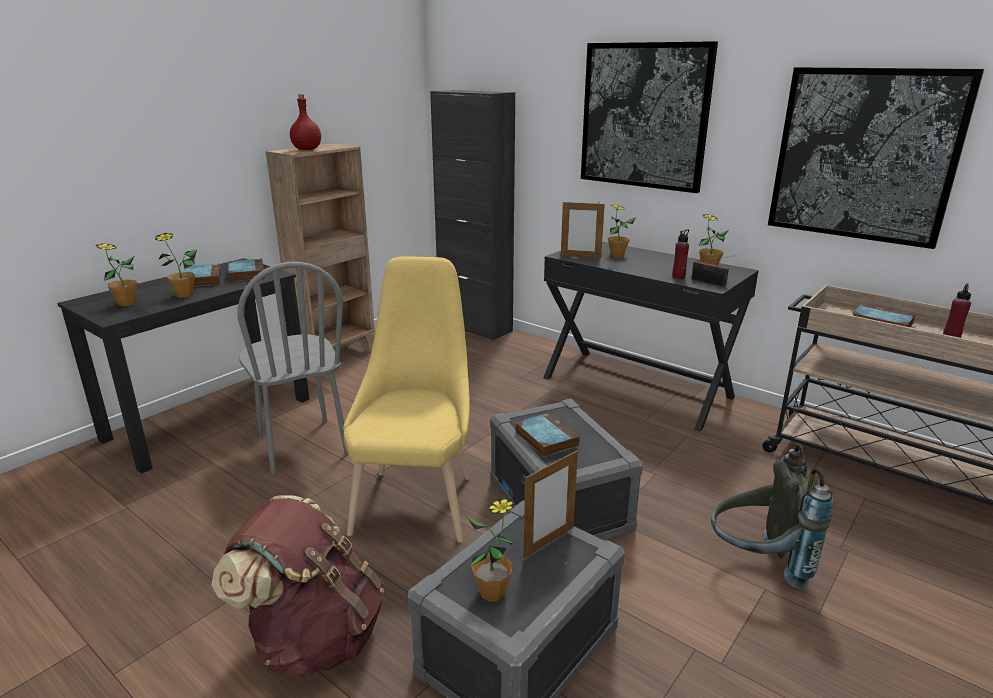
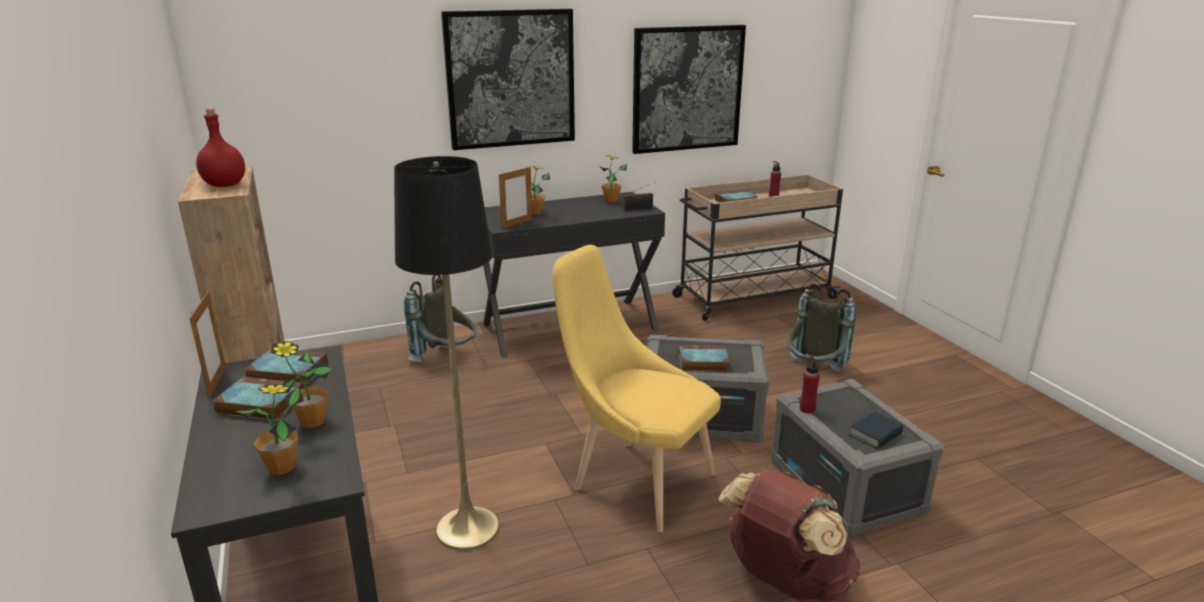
camera: 60 degrees left, 0 degrees up
grey chair [237,261,348,475] -> black floor lamp [394,156,500,551]
black cabinet [430,90,515,341] -> none
potted plant [467,498,516,601] -> book [849,412,903,449]
picture frame [523,451,578,558] -> picture frame moved to [189,291,226,398]
red bottle [672,229,689,279] -> red bottle moved to [800,356,820,414]
none -> grey backpack [404,275,476,362]

